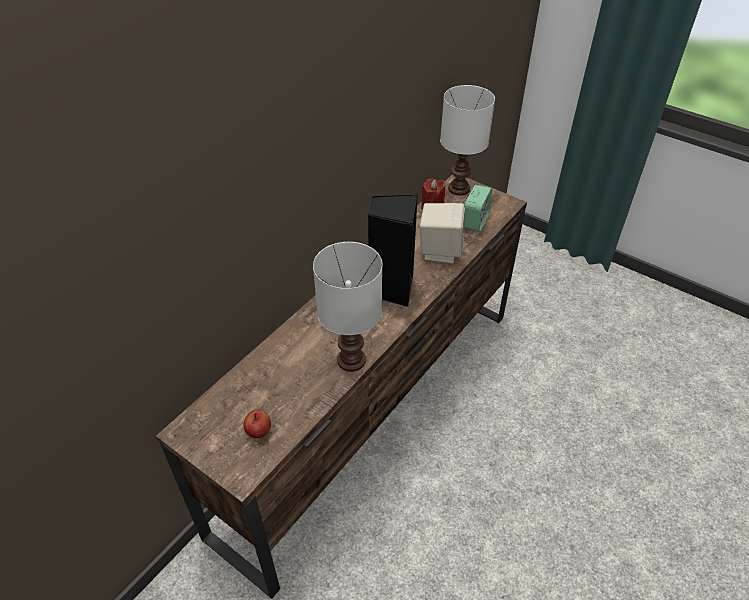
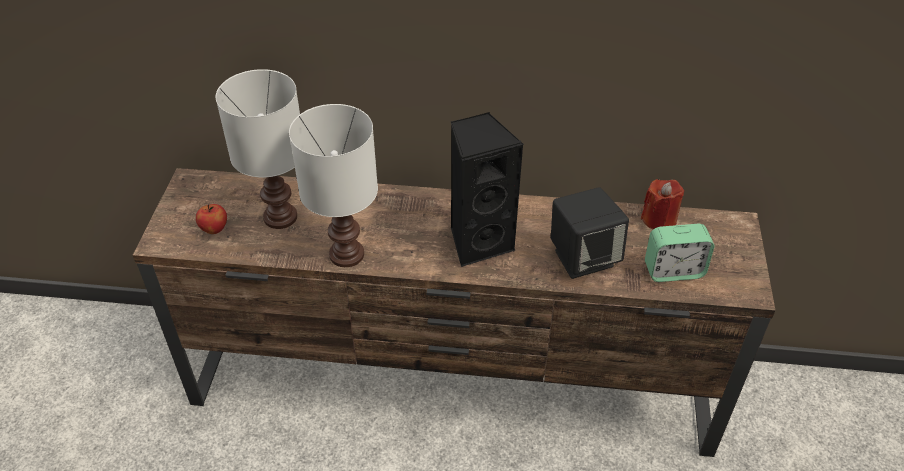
camera: 60 degrees right, 0 degrees up
beige speaker [420,203,465,264] -> black speaker [551,187,629,279]
white table lamp [440,85,495,196] -> white table lamp moved to [216,69,300,229]

